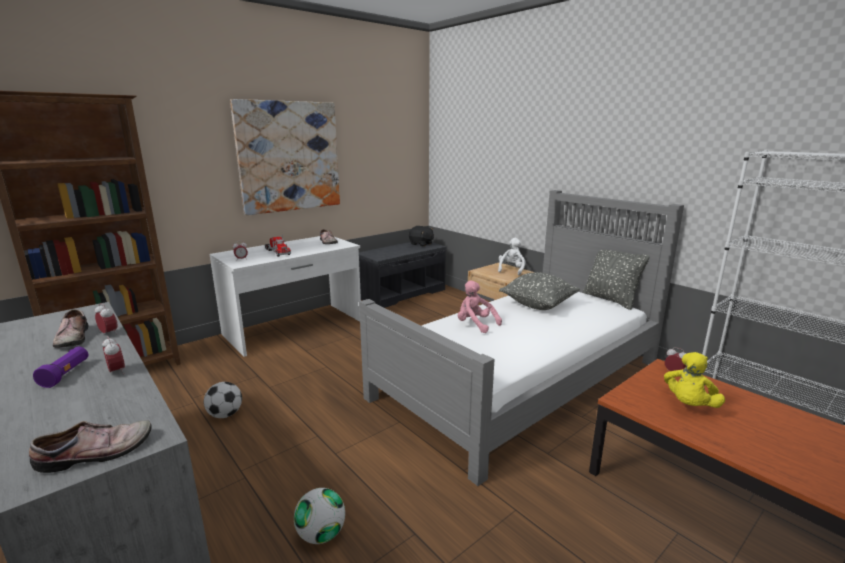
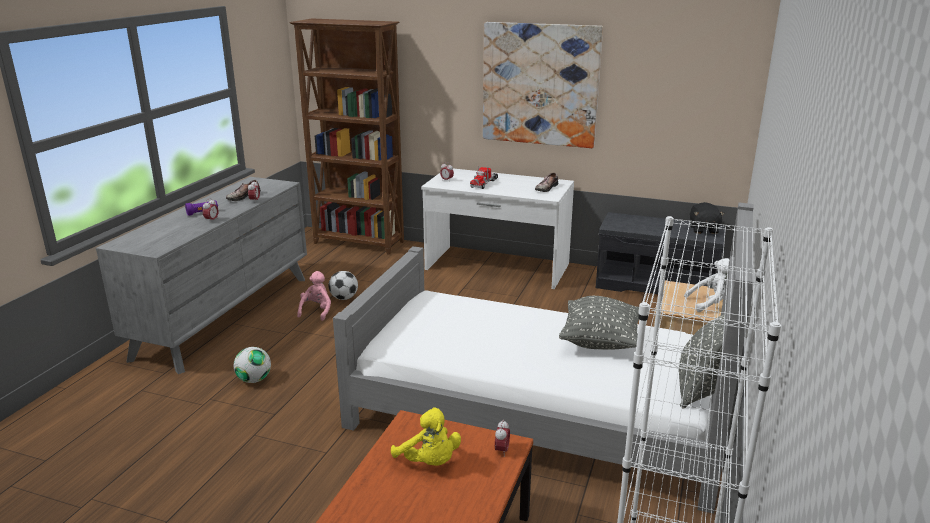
camera: 60 degrees right, 5 degrees up
shoe [29,420,152,473] -> none
pink plush toy [458,280,502,333] -> pink plush toy moved to [297,271,331,321]
yellow plush toy [664,352,725,408] -> yellow plush toy turned 135 degrees counterclockwise [391,407,461,466]

